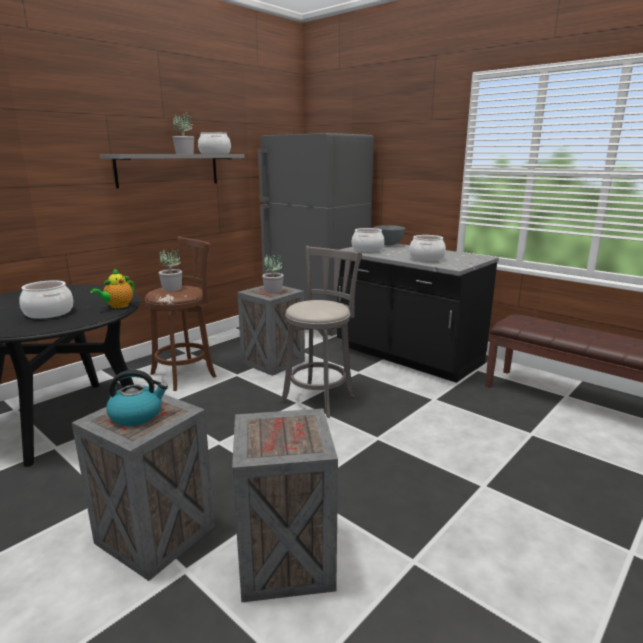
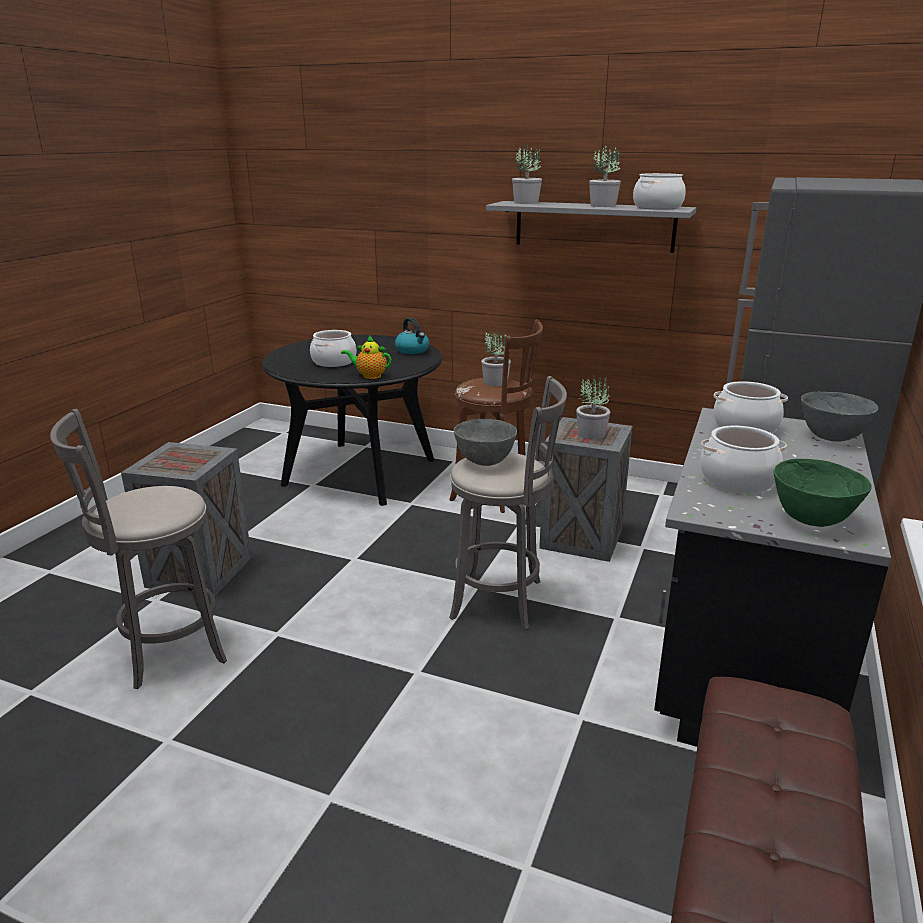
camera: 70 degrees right, 5 degrees up
kettle [106,370,168,426] -> kettle moved to [395,318,429,354]
crate [232,408,338,603] -> grey stool [50,409,227,689]
none -> grey bowl [454,419,517,466]
none -> potted plant [512,145,542,204]
none -> green bowl [774,459,872,527]

